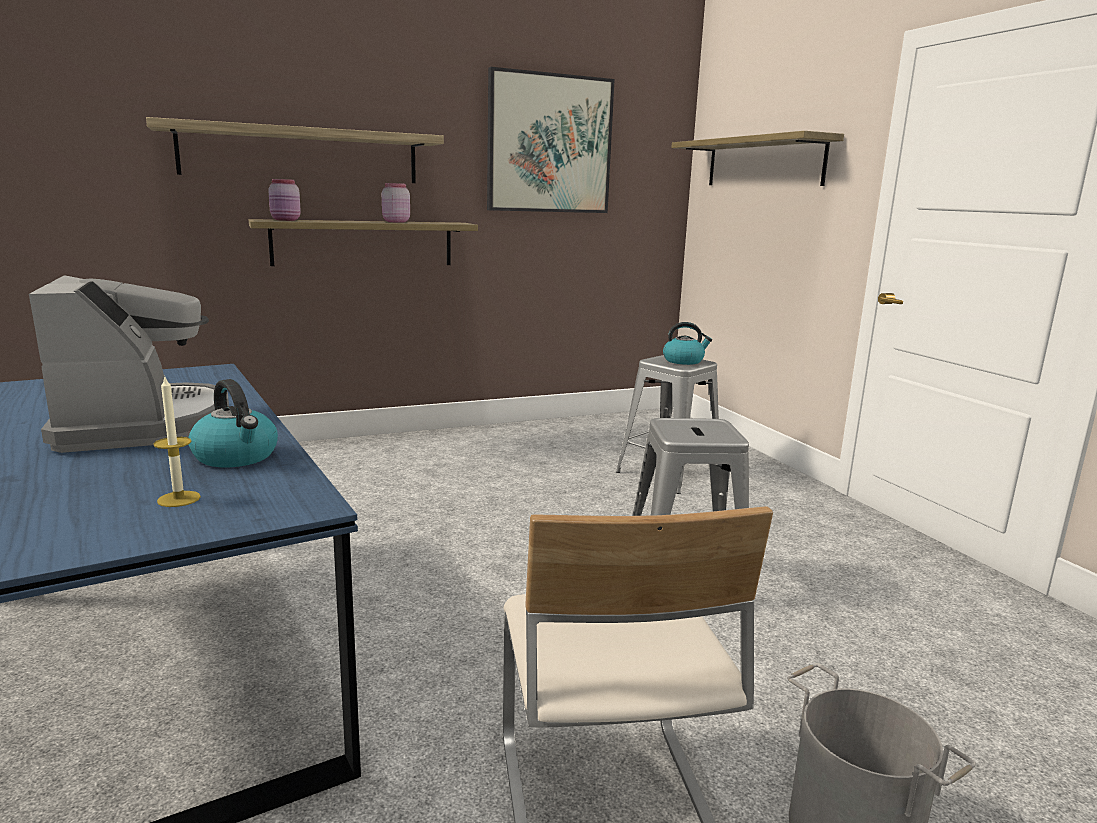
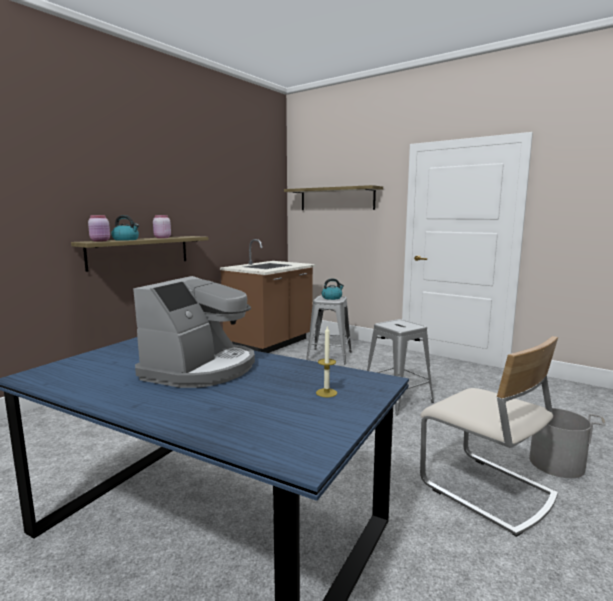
camera: 30 degrees left, 5 degrees down
coffee machine [29,275,229,453] -> coffee machine turned 75 degrees clockwise [133,276,255,388]
shelf [146,117,444,183] -> none
kettle [188,379,278,467] -> kettle moved to [111,215,139,241]
picture [487,67,615,213] -> none
none -> brown counter [220,239,316,353]

